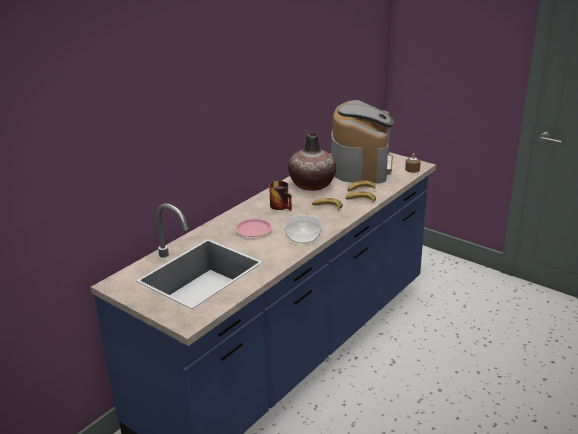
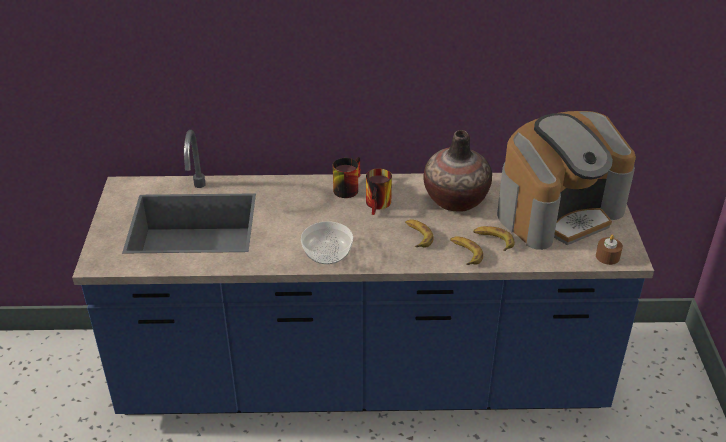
camera: 50 degrees right, 10 degrees up
pink plate [235,218,272,237] -> none
none -> mug [333,157,360,198]

